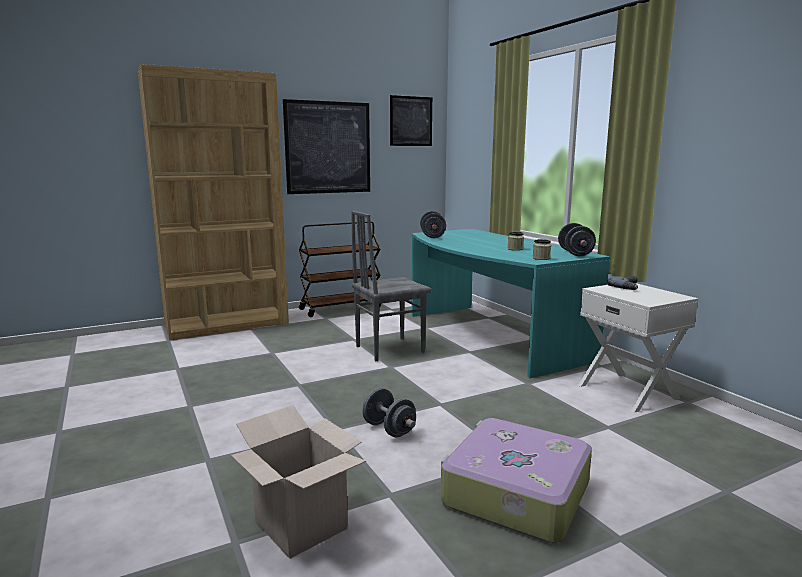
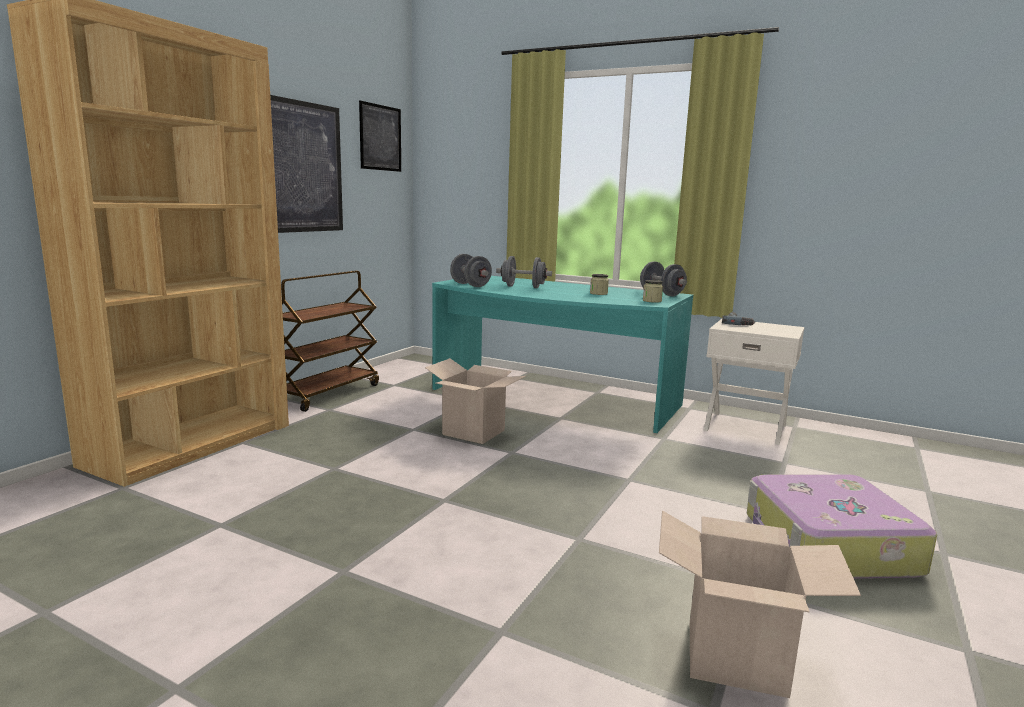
camera: 35 degrees left, 0 degrees up
grey chair [351,211,431,361] -> cardboard box [425,358,526,444]
grey dumbbell [363,388,416,437] -> grey dumbbell moved to [496,256,552,288]

